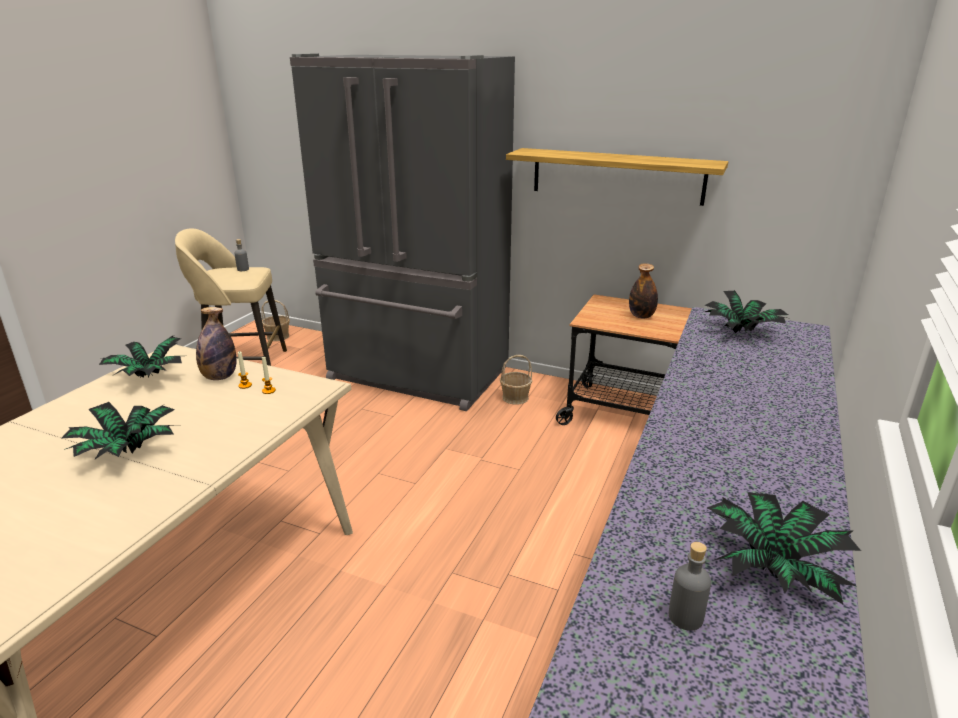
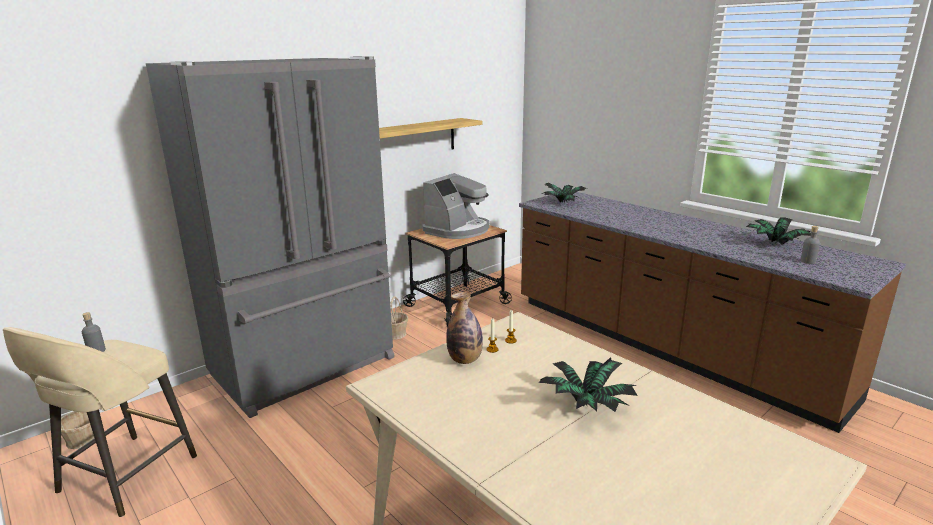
camera: 65 degrees left, 5 degrees down
potted plant [99,335,182,378] -> none
bottle [629,263,658,318] -> coffee machine [423,173,490,239]

